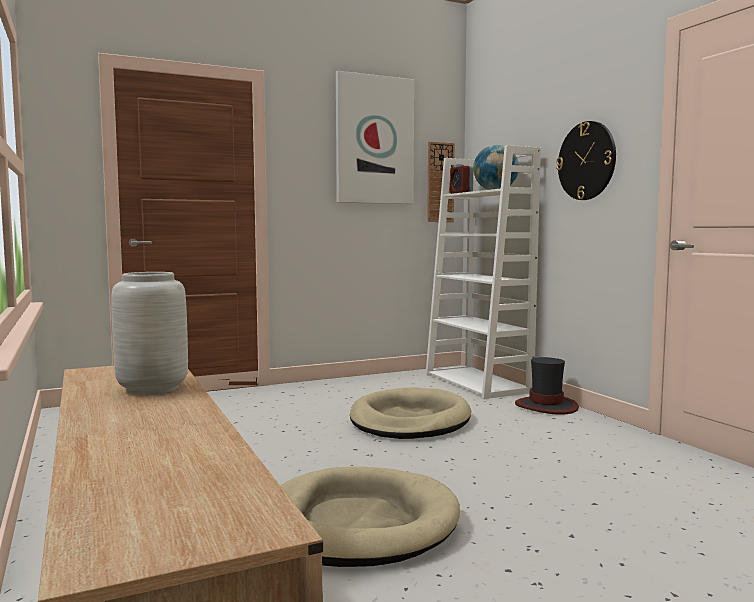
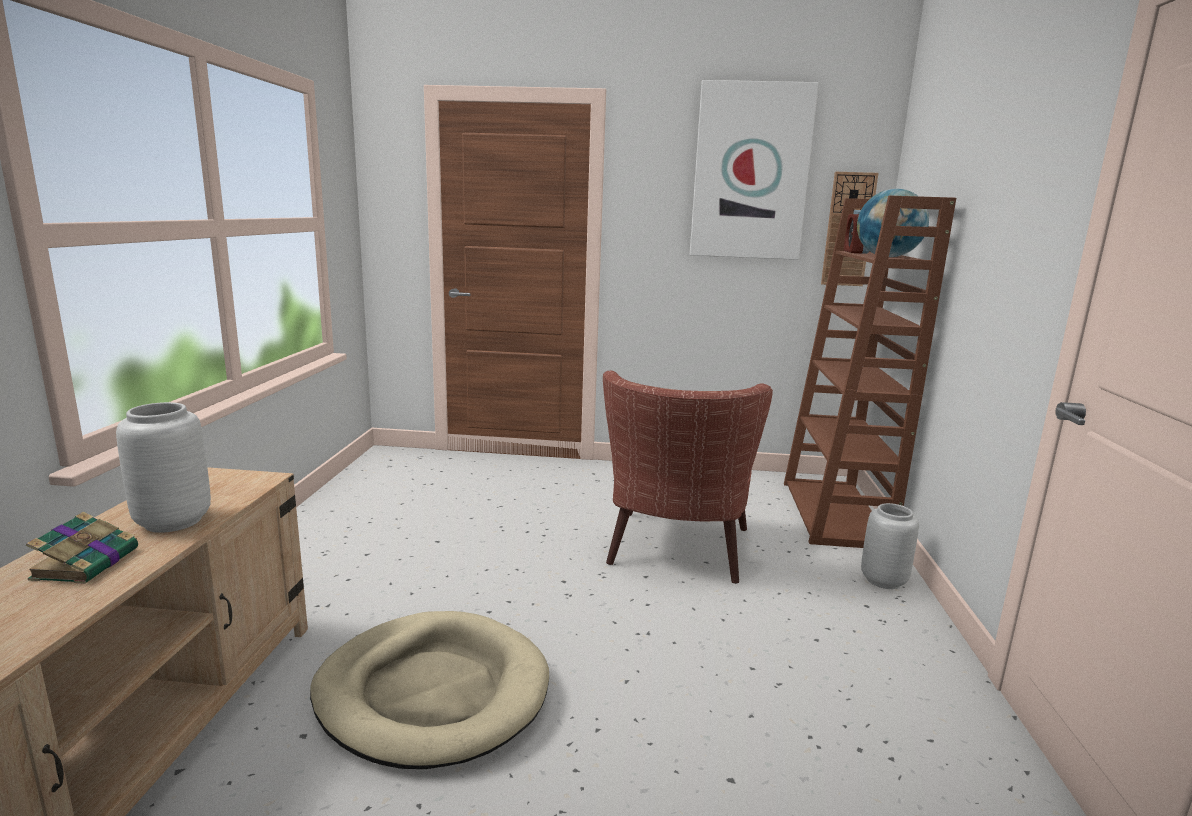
camera: 30 degrees right, 10 degrees up
beige dog bed [350,387,471,439] -> brown armchair [603,371,773,584]
white bookcase [426,145,541,399] -> brown bookcase [784,196,956,548]
hat [515,357,579,415] -> grey vase [861,503,919,589]
wall clock [556,121,616,200] -> none
none -> book [26,512,138,584]

